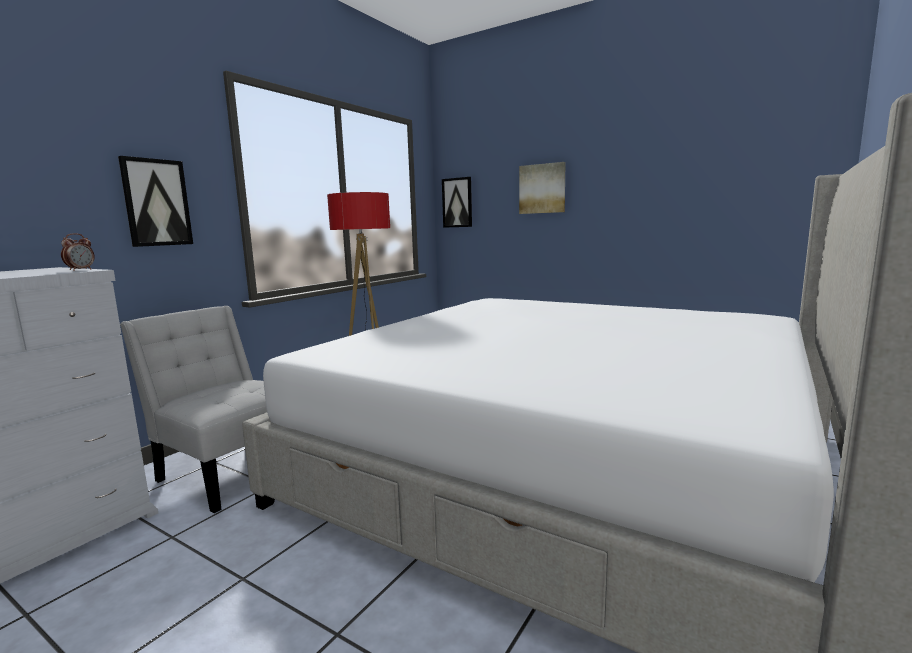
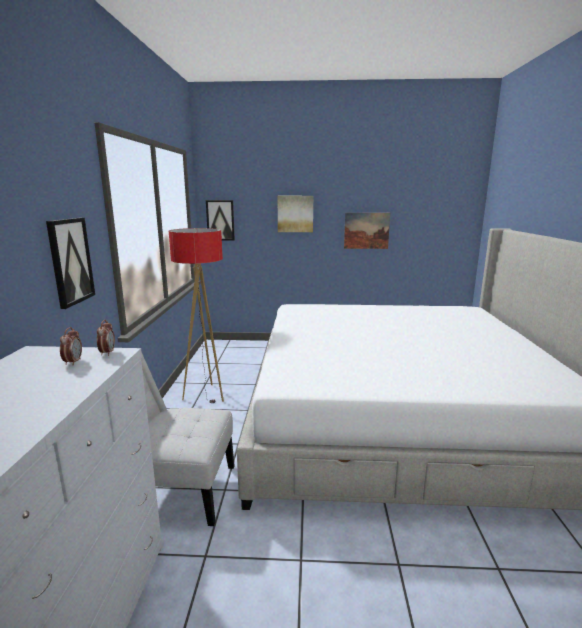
camera: 30 degrees left, 5 degrees up
none -> alarm clock [60,327,82,366]
none -> picture [344,213,390,249]

